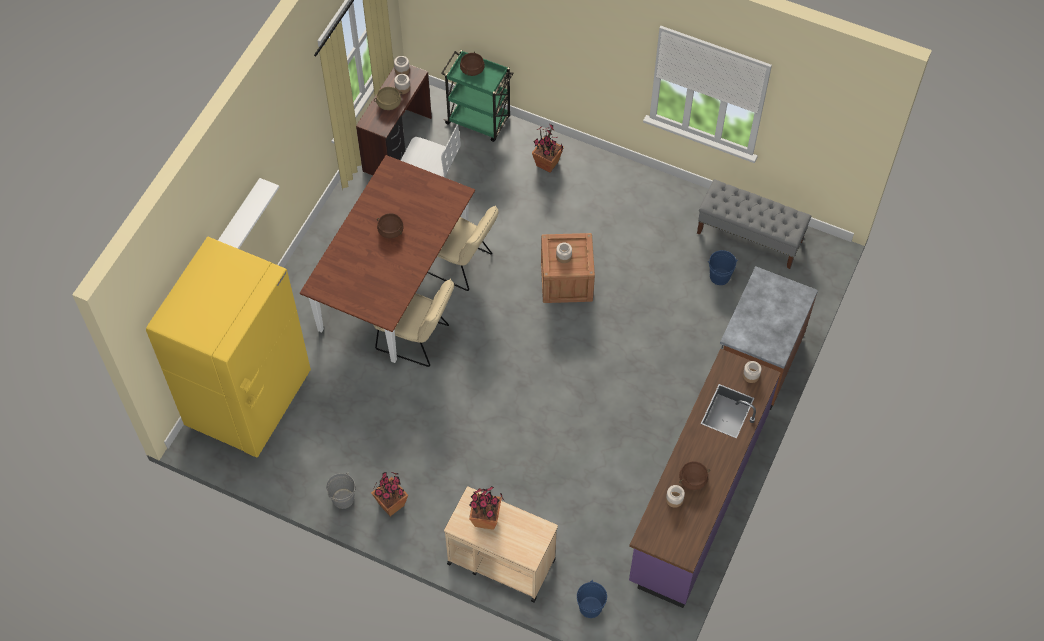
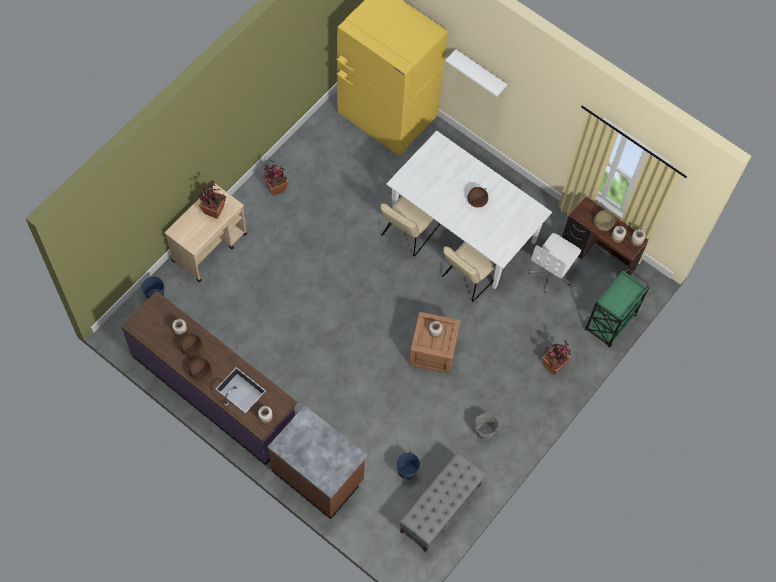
camera: 100 degrees right, 5 degrees up
brown dining table [300,155,475,363] -> white dining table [386,131,552,289]
grey bucket [326,473,355,509] -> grey bucket moved to [475,413,498,440]
brown cooking pot [460,52,485,76] -> brown cooking pot moved to [189,358,213,381]

